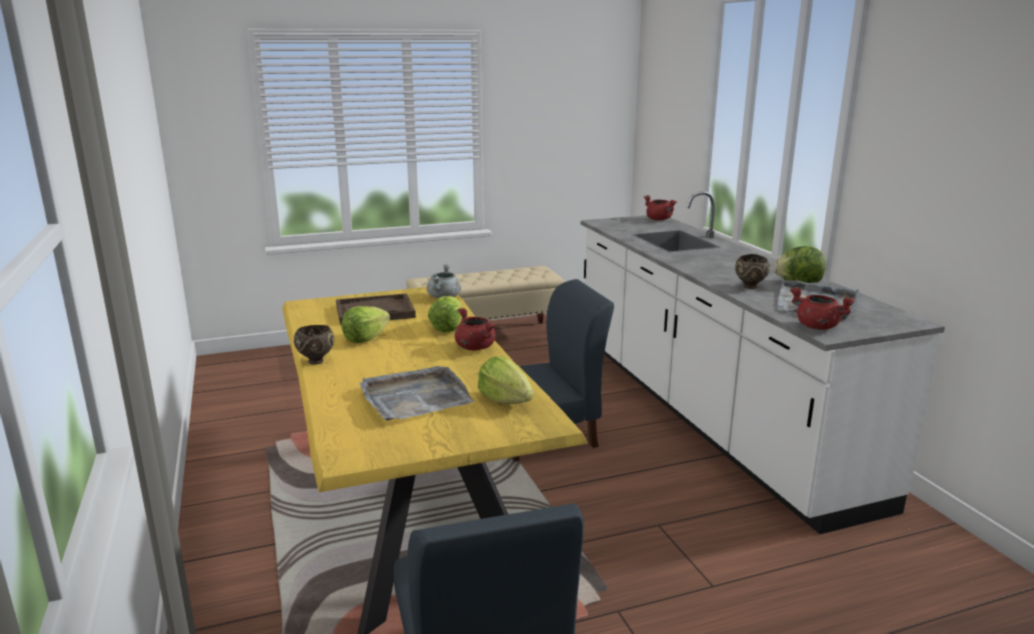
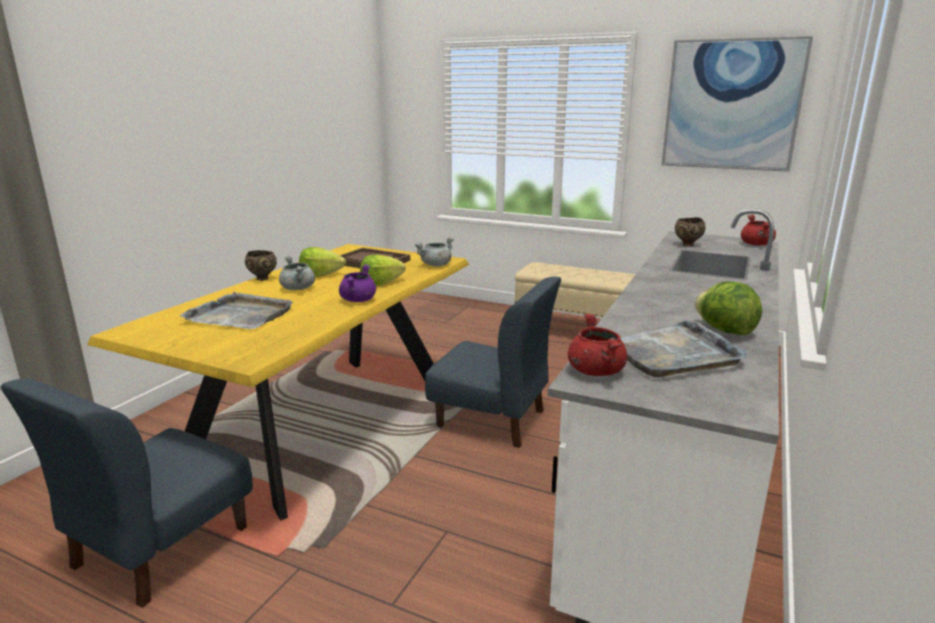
camera: 45 degrees right, 0 degrees up
red cooking pot [455,308,496,351] -> purple cooking pot [339,264,376,302]
lettuce [478,357,534,404] -> none
brown bowl [735,254,770,289] -> brown bowl moved to [675,217,706,247]
none -> grey cooking pot [279,256,315,290]
none -> picture [662,36,813,172]

